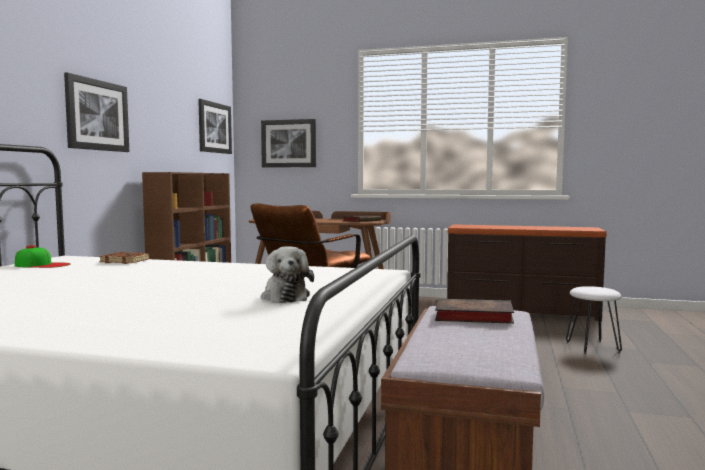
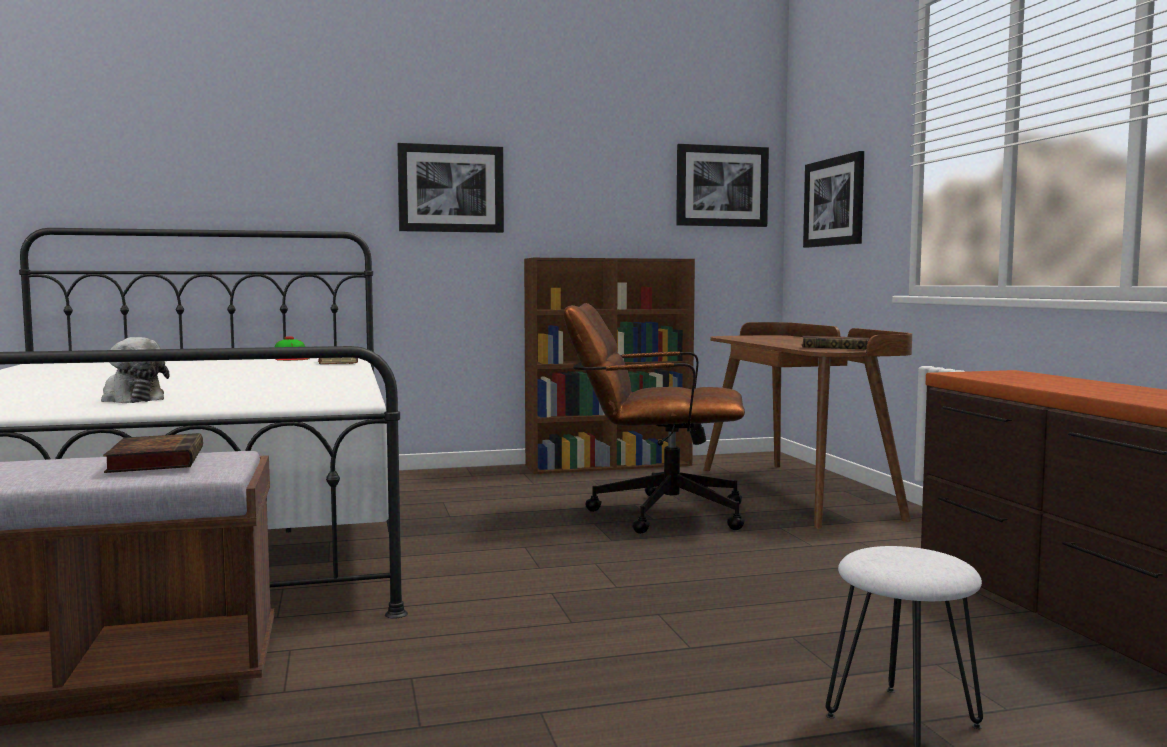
camera: 60 degrees right, 0 degrees up
plush toy [261,246,314,303] -> plush toy turned 90 degrees counterclockwise [101,337,170,403]

